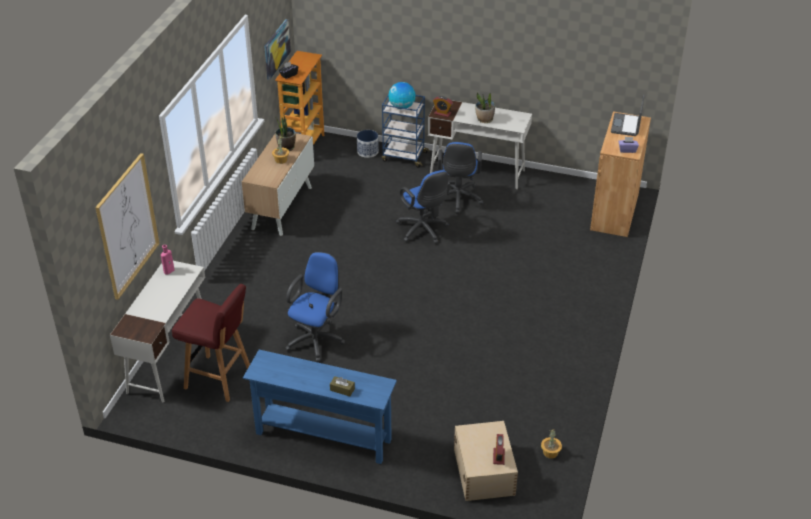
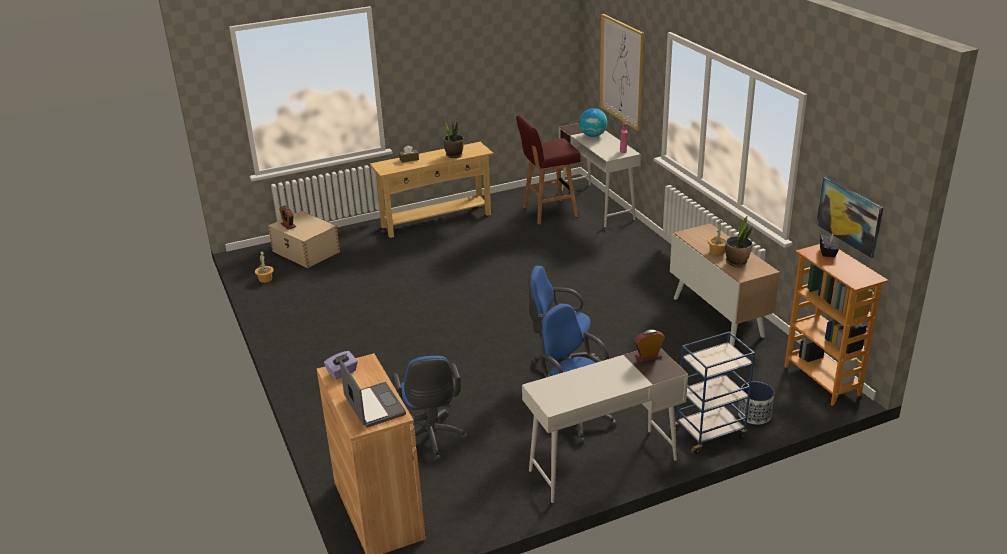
camera: 140 degrees right, 10 degrees down
blue console table [243,350,397,464] -> beige console table [370,142,493,238]
blue office chair [286,252,345,362] -> blue office chair moved to [392,356,468,462]
globe [389,82,415,109] -> globe moved to [579,108,607,137]
potted plant [475,93,495,123] -> potted plant moved to [443,120,464,158]

